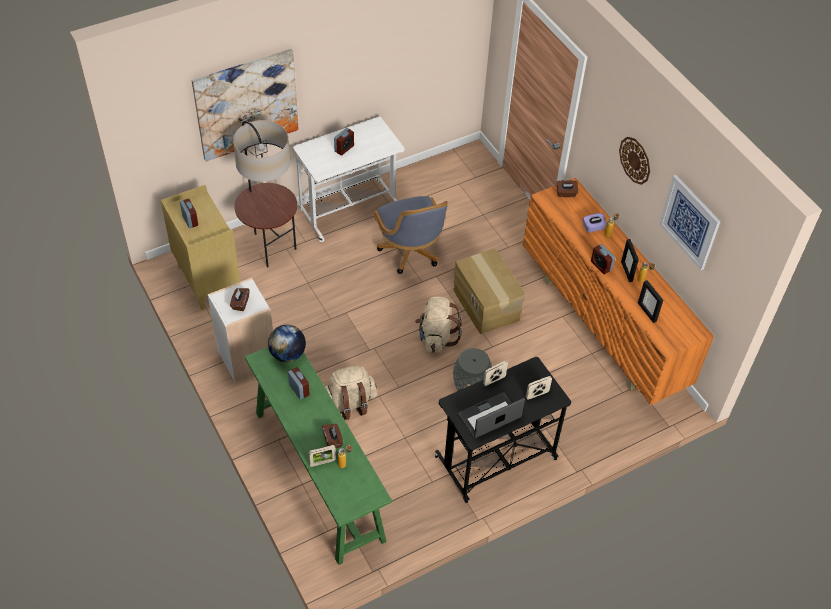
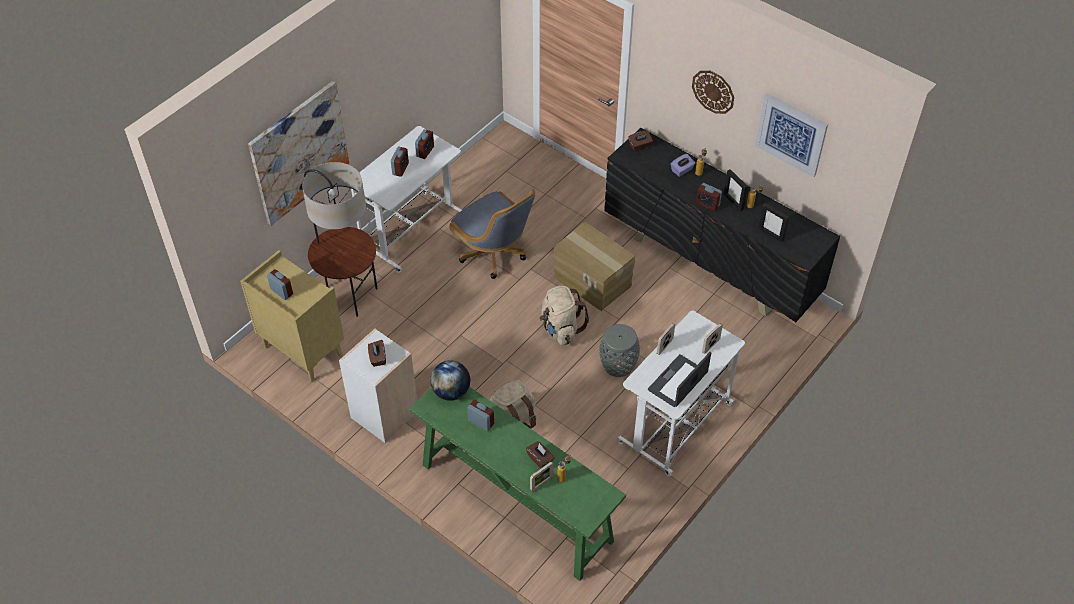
camera: 20 degrees left, 0 degrees up
black desk [435,357,571,503] -> white desk [618,310,745,477]
orange cabinet [523,178,714,405] -> black cabinet [604,128,840,322]
none -> alarm clock [415,129,434,159]

